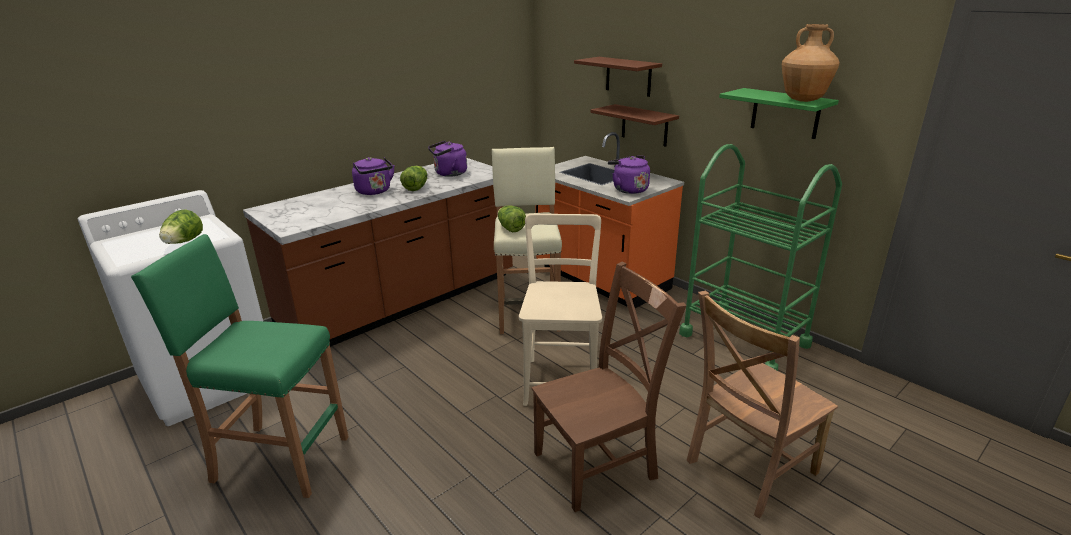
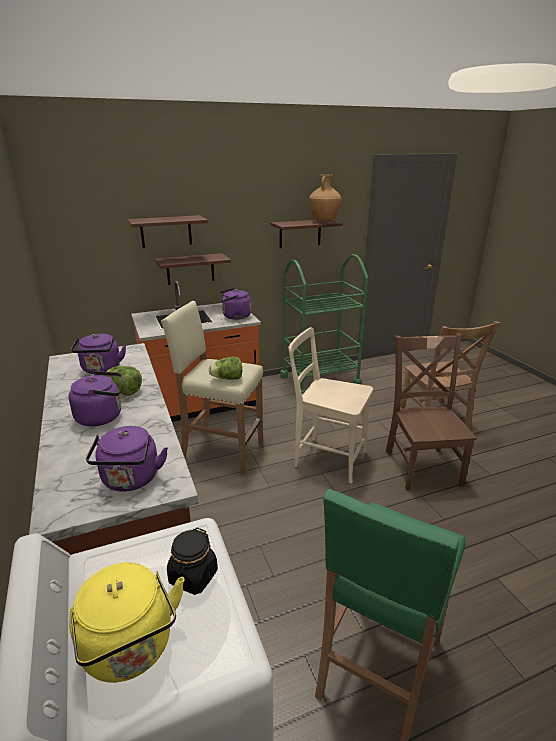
camera: 70 degrees left, 0 degrees up
lettuce [159,209,203,244] -> black jar [167,528,218,595]
green shelf [719,88,839,139] -> brown shelf [271,220,343,248]
none -> yellow kettle [69,562,185,683]
none -> purple kettle [86,426,168,492]

